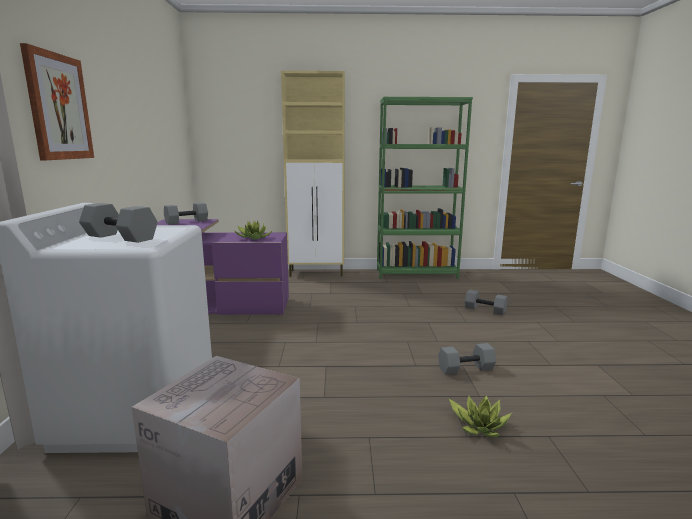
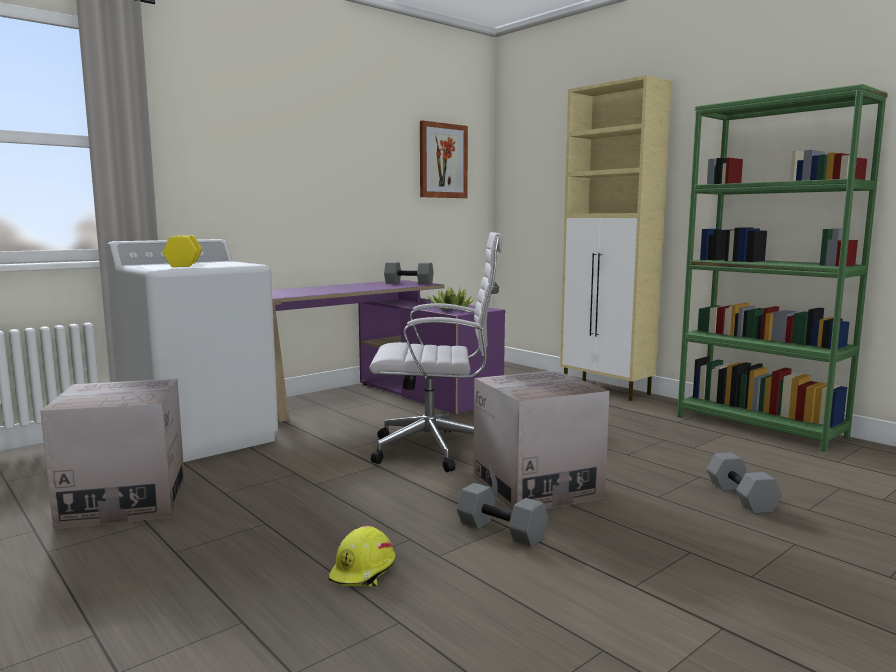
camera: 50 degrees right, 5 degrees down
picture [20,43,94,160] -> picture moved to [420,121,468,198]
grey dumbbell [79,203,158,243] -> yellow dumbbell [163,235,202,267]
potted plant [449,395,512,437] -> yellow hard hat [328,526,396,587]
none -> white office chair [369,232,503,472]
none -> cardboard box [474,370,609,511]

